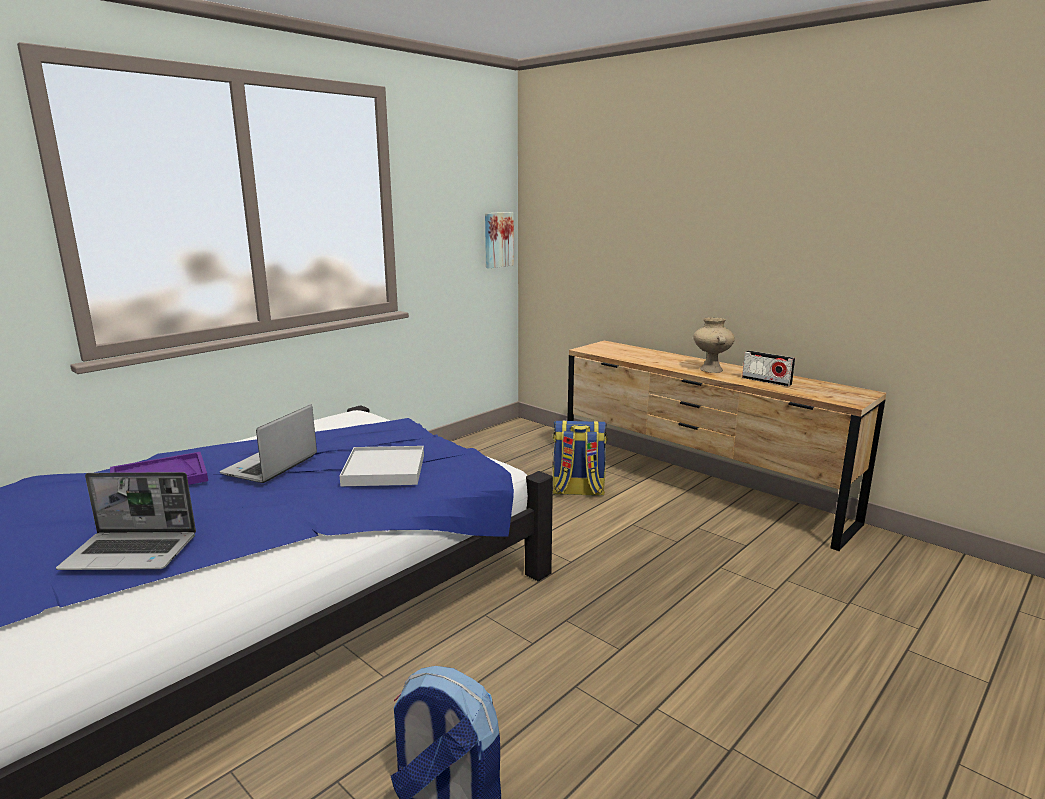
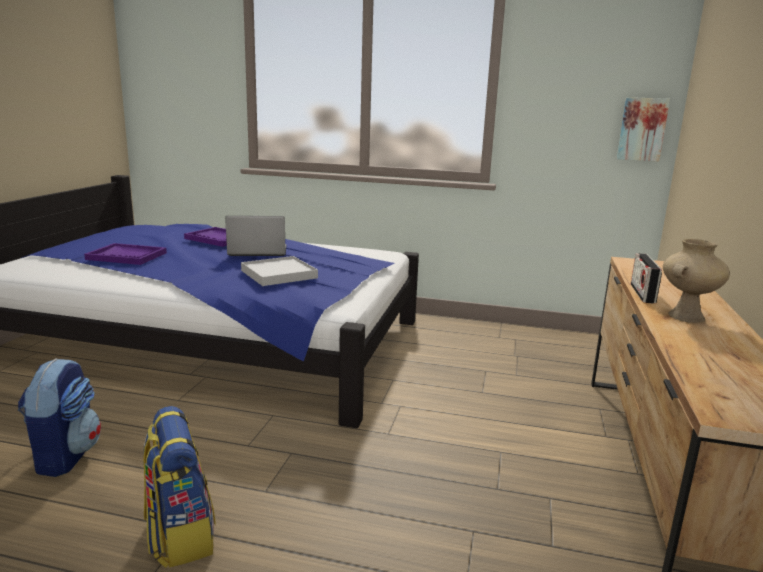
camera: 60 degrees right, 0 degrees up
laptop [56,472,196,570] -> purple tray [84,243,167,265]
backpack [553,421,607,496] -> backpack moved to [143,406,216,568]
radio [742,350,795,386] -> radio moved to [631,253,662,304]

